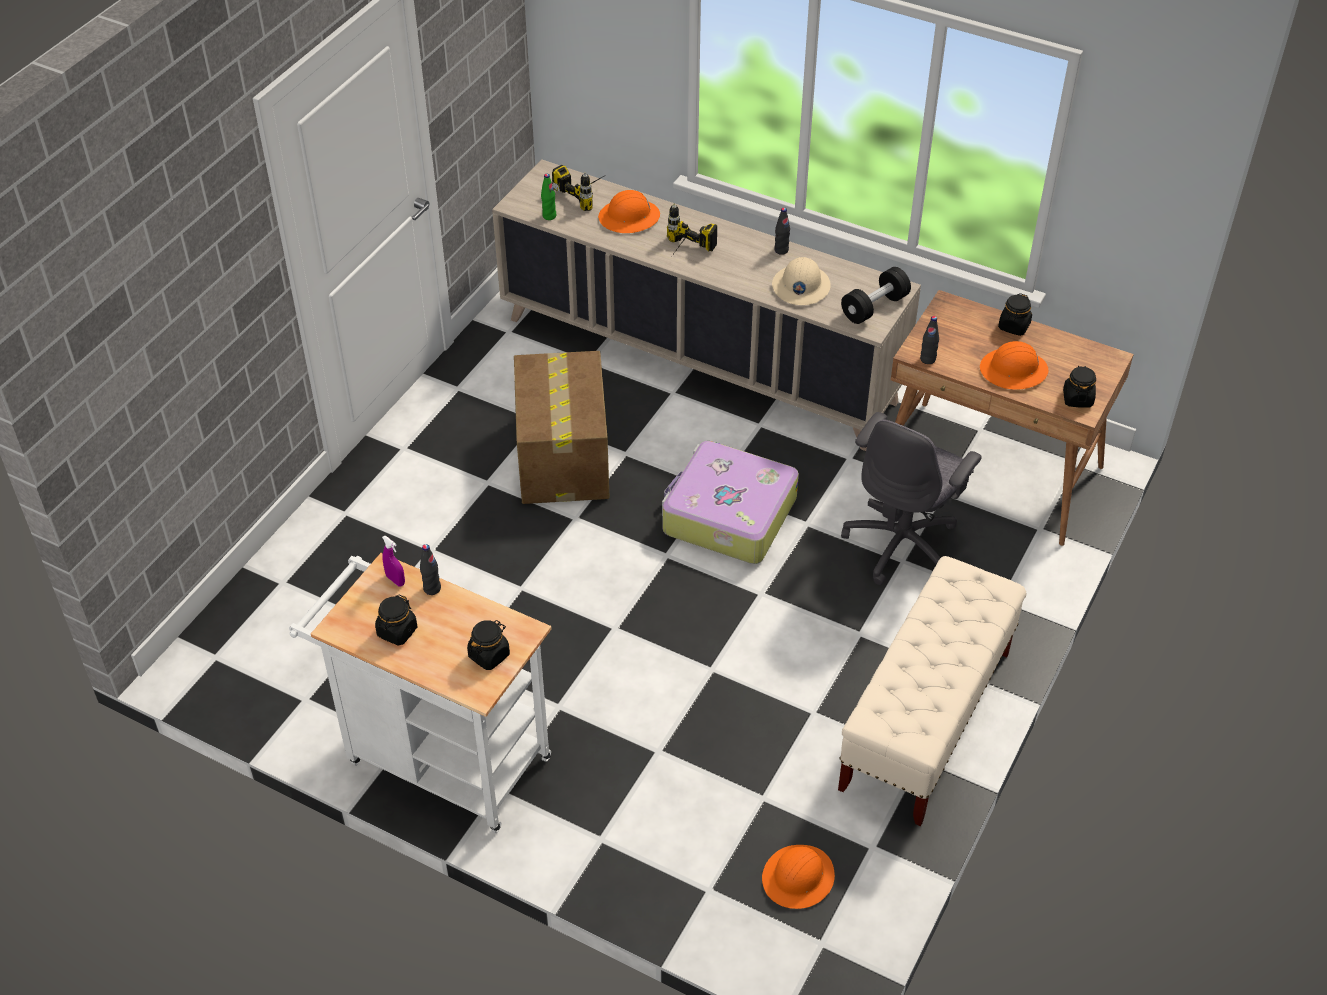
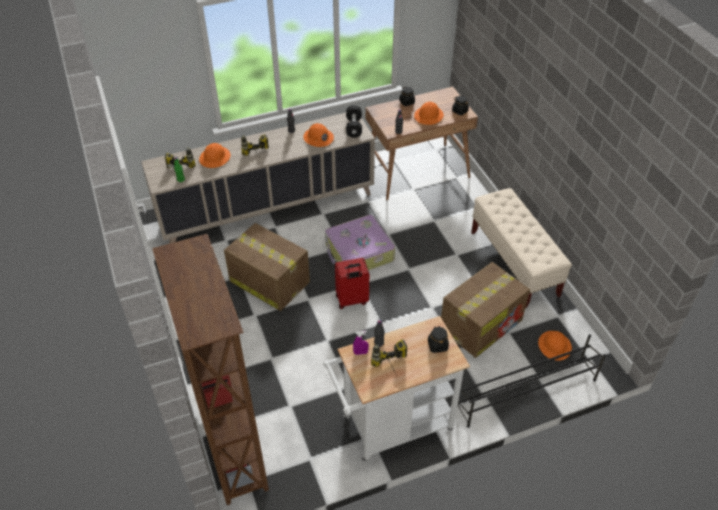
camera: 50 degrees left, 0 degrees up
black jar [375,594,417,645] -> power drill [371,340,407,374]
beige hard hat [772,257,831,305] -> orange hard hat [303,123,334,147]
grey office chair [841,412,982,585] -> none
none -> brown bookcase [152,234,269,505]
none -> red suitcase [335,258,369,309]
none -> cardboard box [441,262,530,358]
none -> black shoe rack [458,334,606,428]

